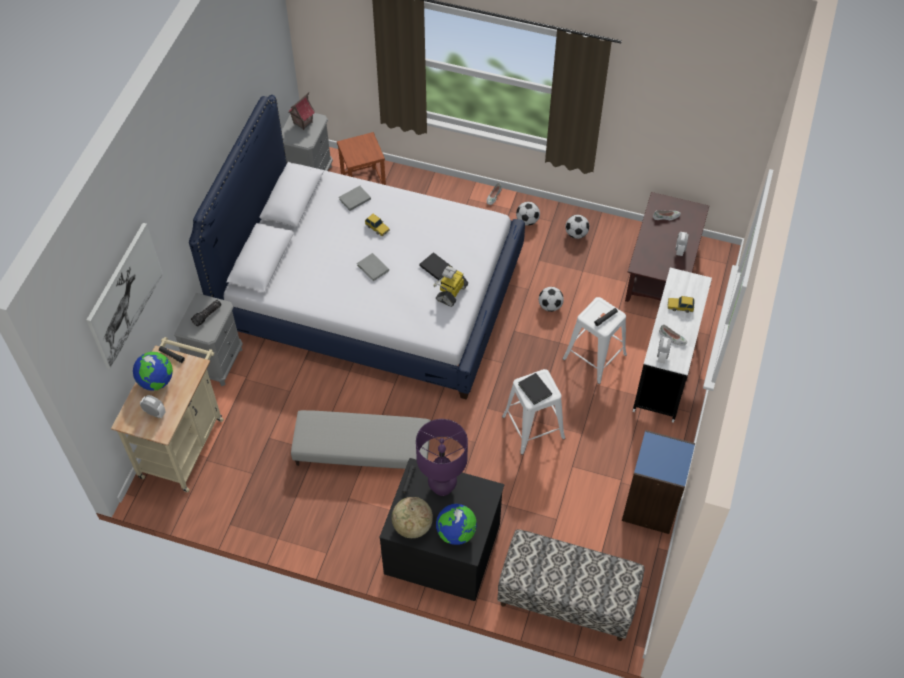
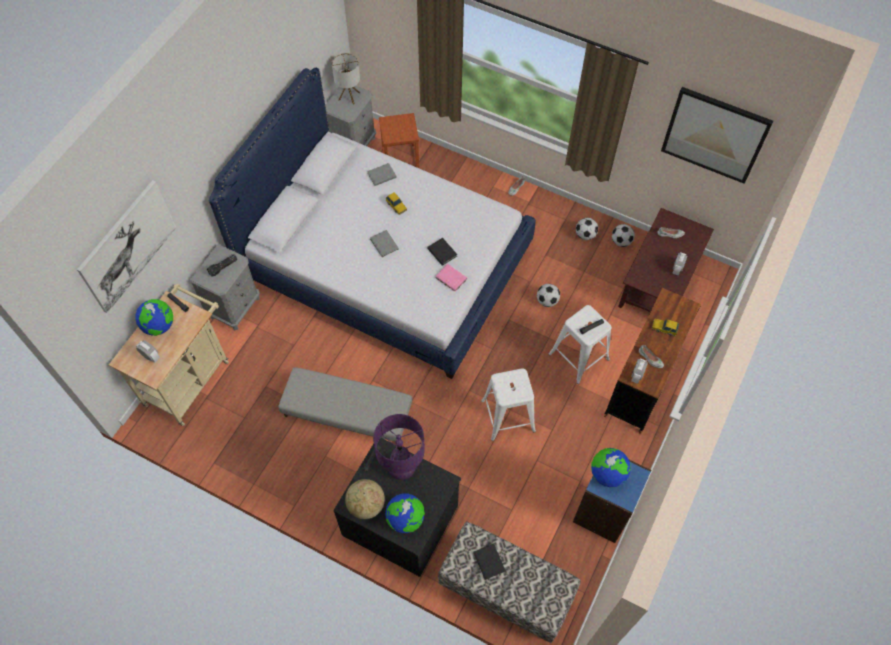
camera: 10 degrees right, 5 degrees up
toy house [288,92,315,130] -> table lamp [332,53,360,104]
toy robot [433,266,468,307] -> pink book [435,264,467,292]
football [516,202,540,226] -> football moved to [612,224,635,247]
black book [518,373,552,405] -> black book moved to [474,544,506,580]
white desk [633,268,712,423] -> brown desk [604,288,701,434]
none -> globe [591,448,631,487]
none -> picture [661,87,773,184]

